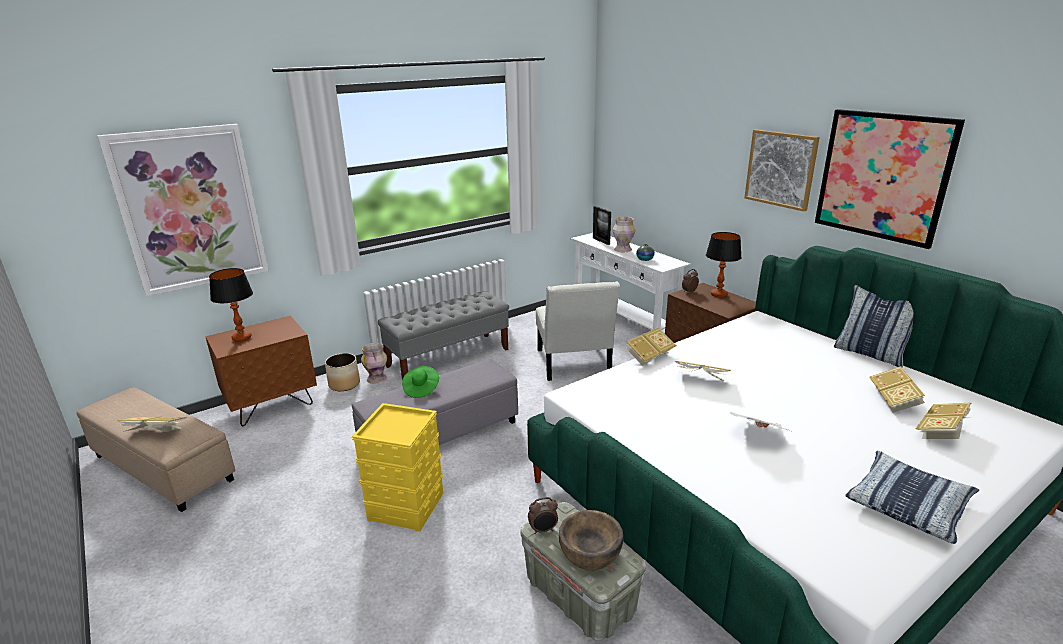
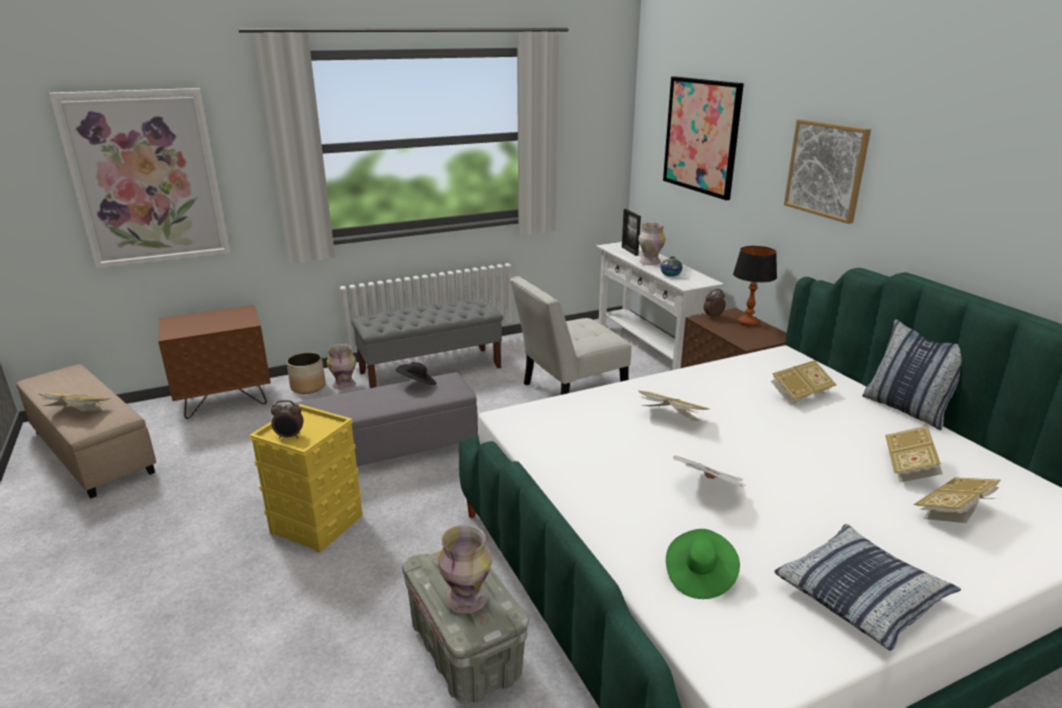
camera: 10 degrees right, 0 degrees up
table lamp [209,268,253,342] -> none
green hat [402,366,439,398] -> green hat moved to [666,529,740,599]
alarm clock [528,497,558,534] -> alarm clock moved to [271,400,304,439]
white chair [536,282,620,381] -> white chair turned 60 degrees clockwise [510,276,631,395]
brown bowl [559,510,624,570] -> vase [438,525,492,613]
book [626,327,676,366] -> book moved to [771,360,836,406]
picture [815,109,965,249] -> picture moved to [663,76,744,200]
none -> black hat [395,362,437,385]

